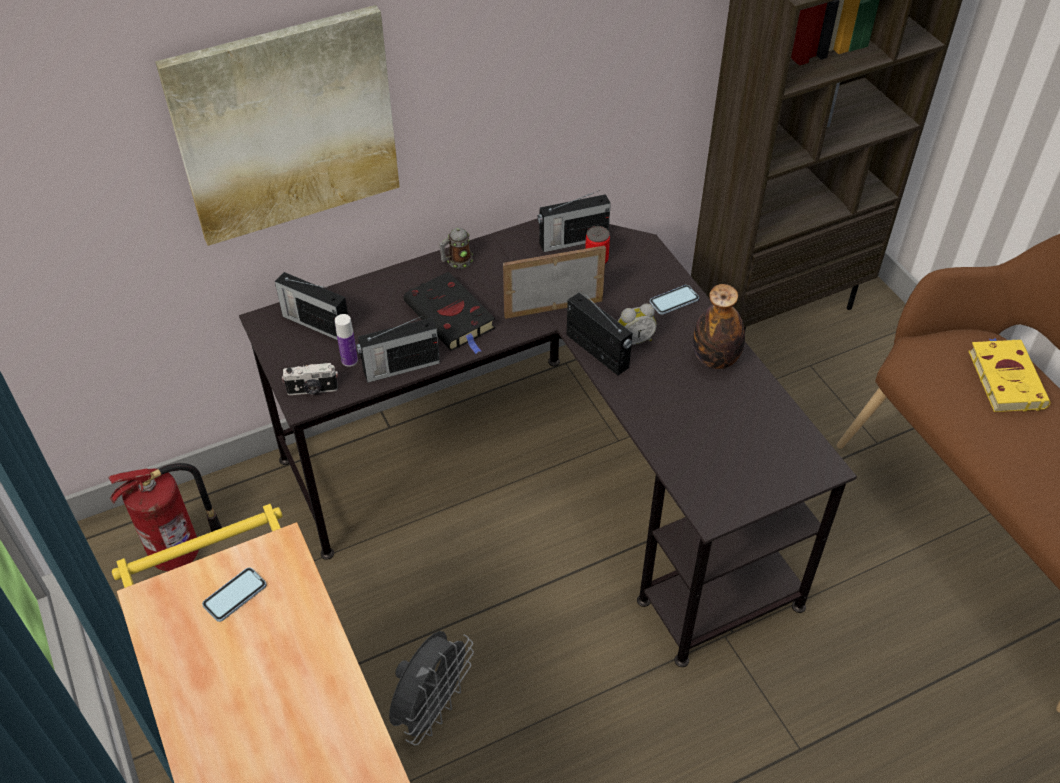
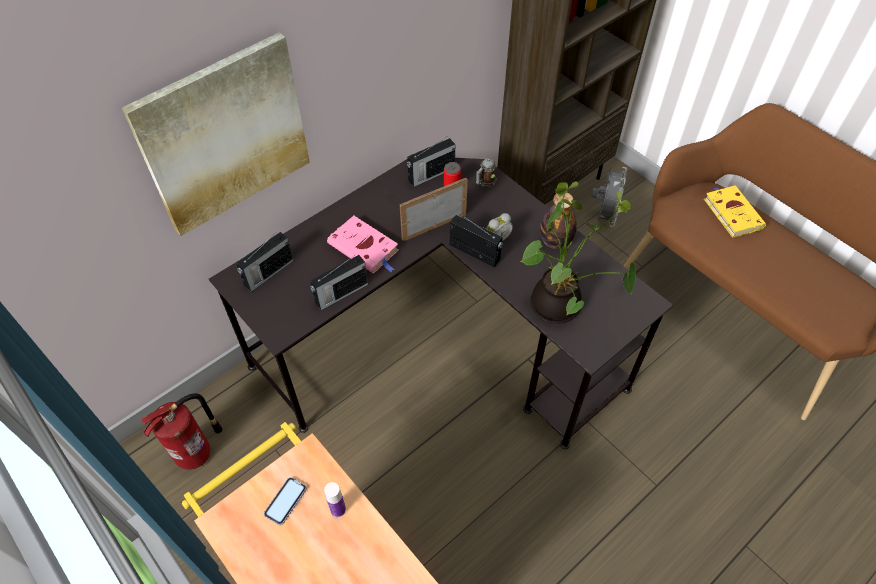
camera: 15 degrees left, 5 degrees up
radio [275,272,348,340] -> radio turned 60 degrees counterclockwise [236,232,293,292]
camera [282,363,338,395] -> none
bottle [335,314,358,367] -> bottle moved to [324,482,346,517]
grey fan [389,631,474,746] -> grey fan moved to [591,167,627,227]
black book [404,272,495,354] -> pink book [327,215,399,274]
mug [439,227,473,269] -> mug moved to [476,158,497,187]
phone [650,285,699,315] -> none
none -> potted plant [521,182,636,324]

